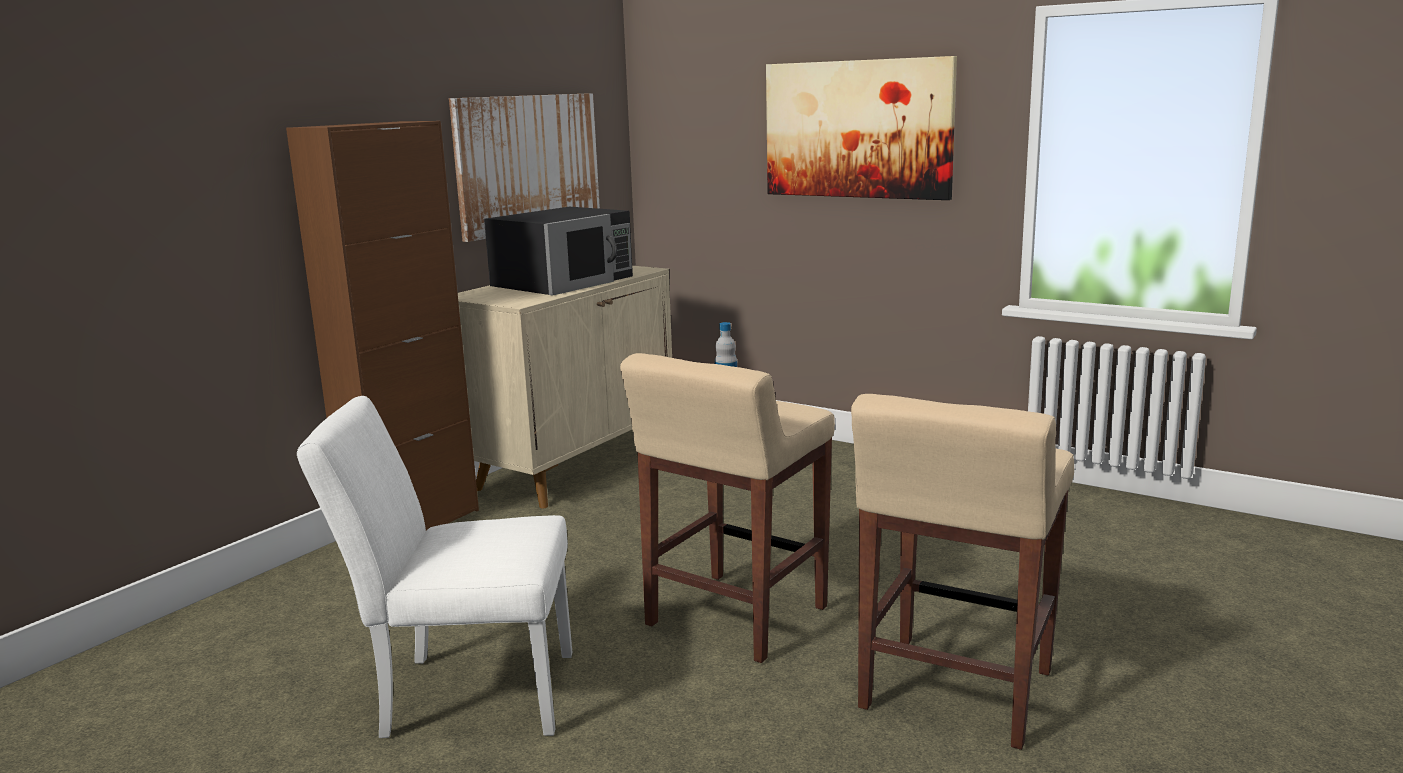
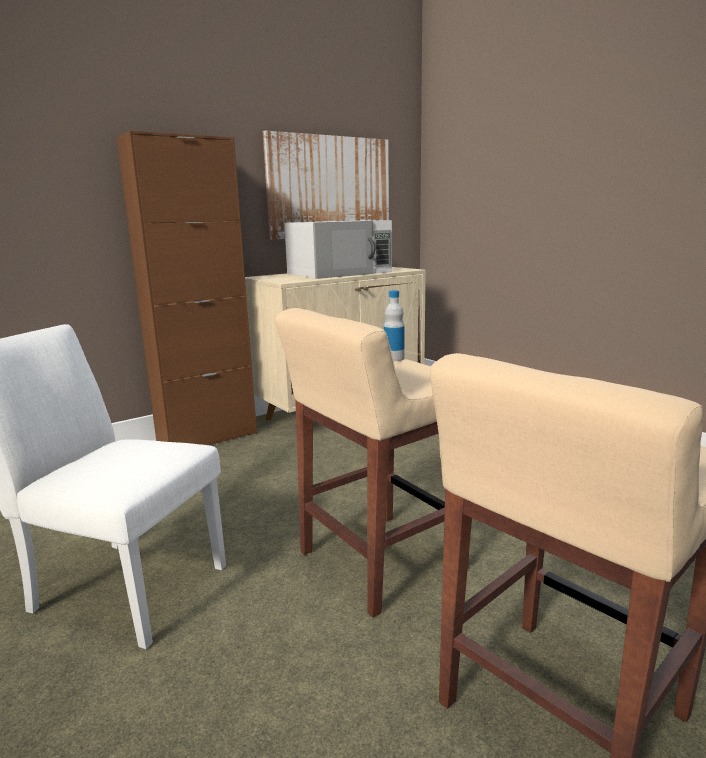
camera: 20 degrees right, 0 degrees up
black microwave [484,207,633,296] -> white microwave [284,220,392,279]
picture [766,56,957,200] -> none

